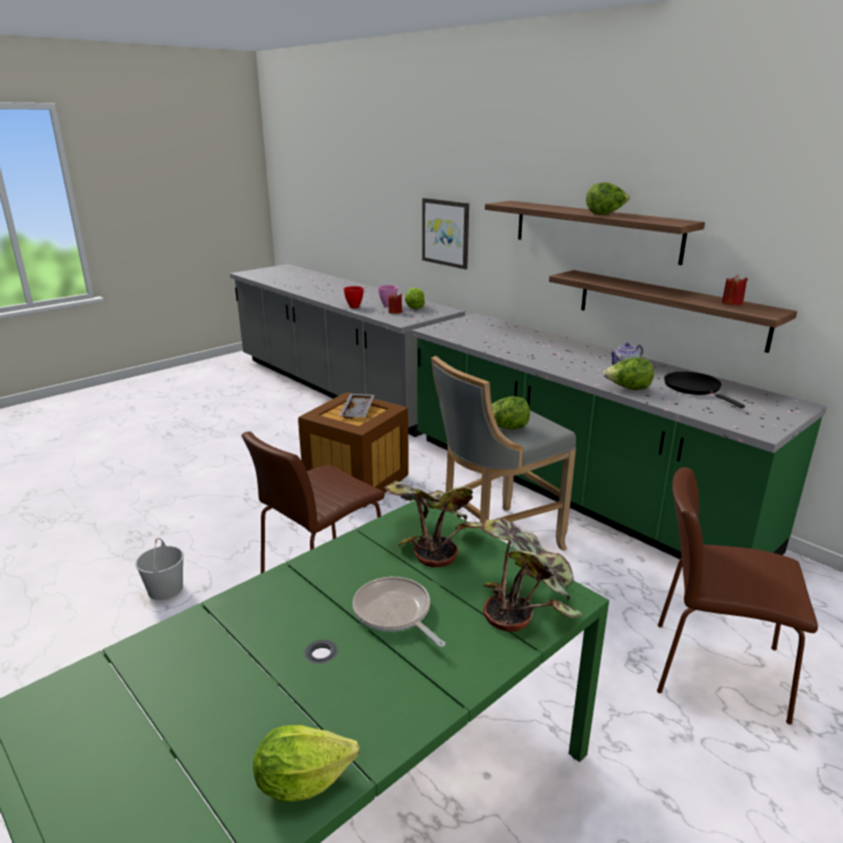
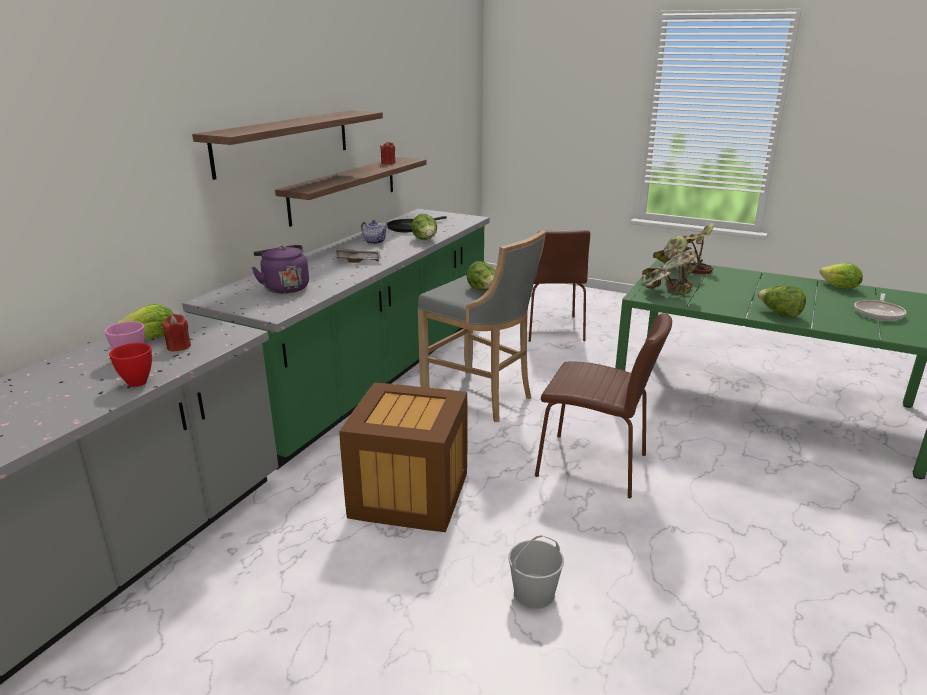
camera: 110 degrees left, 0 degrees up
white bucket [135,538,184,600] -> white bucket moved to [508,535,564,609]
grey tray [339,394,375,419] -> grey tray moved to [334,248,382,263]
frying pan [353,577,446,647] -> frying pan moved to [854,293,907,321]
picture [422,198,469,269] -> none
lettuce [586,182,630,214] -> lettuce moved to [758,285,806,318]
none -> purple kettle [252,245,309,294]

